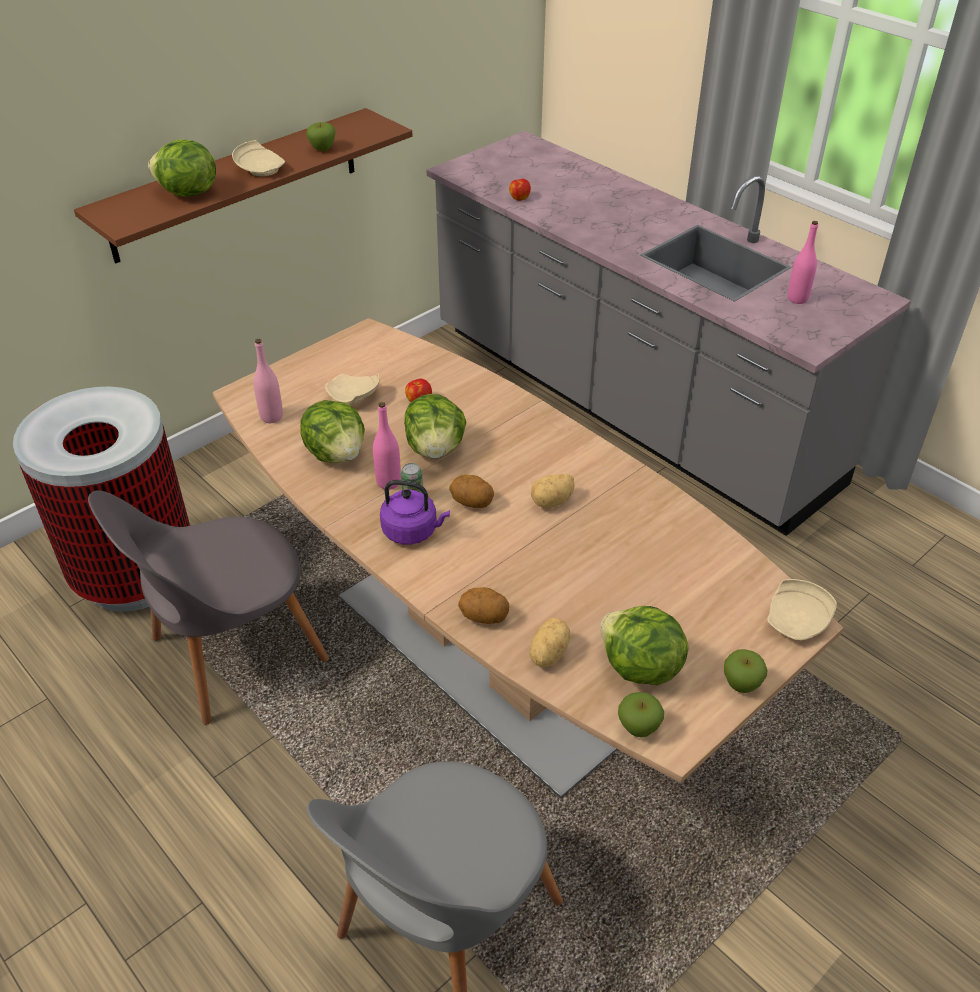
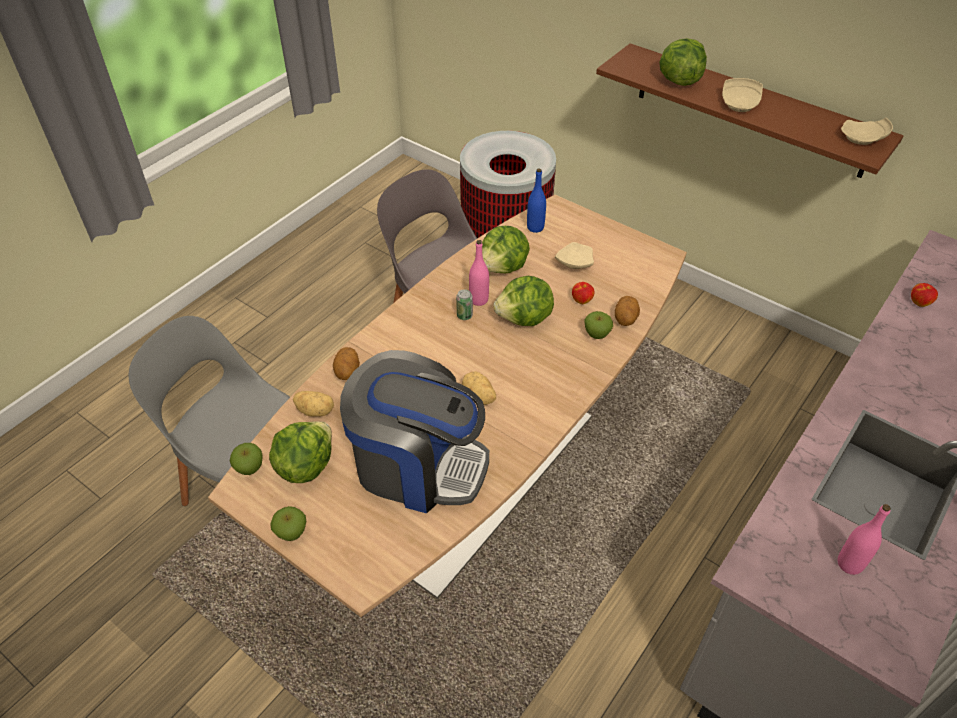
camera: 80 degrees right, 5 degrees up
pink bottle [254,339,283,423] -> blue bottle [527,168,546,233]
apple [306,122,336,151] -> apple moved to [585,311,613,339]
purple kettle [380,480,450,545] -> none
potato [449,475,494,508] -> potato moved to [615,296,640,326]
beige plate [767,579,837,640] -> beige plate moved to [841,118,893,145]
none -> coffee machine [340,350,489,513]

